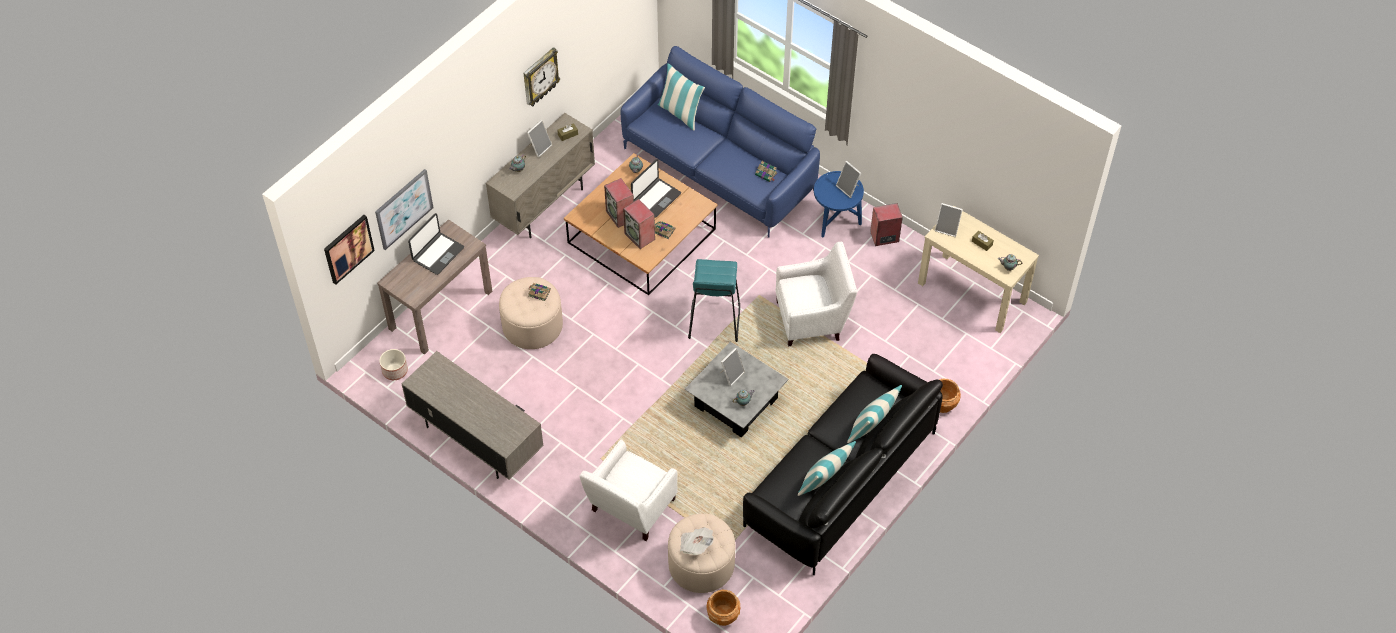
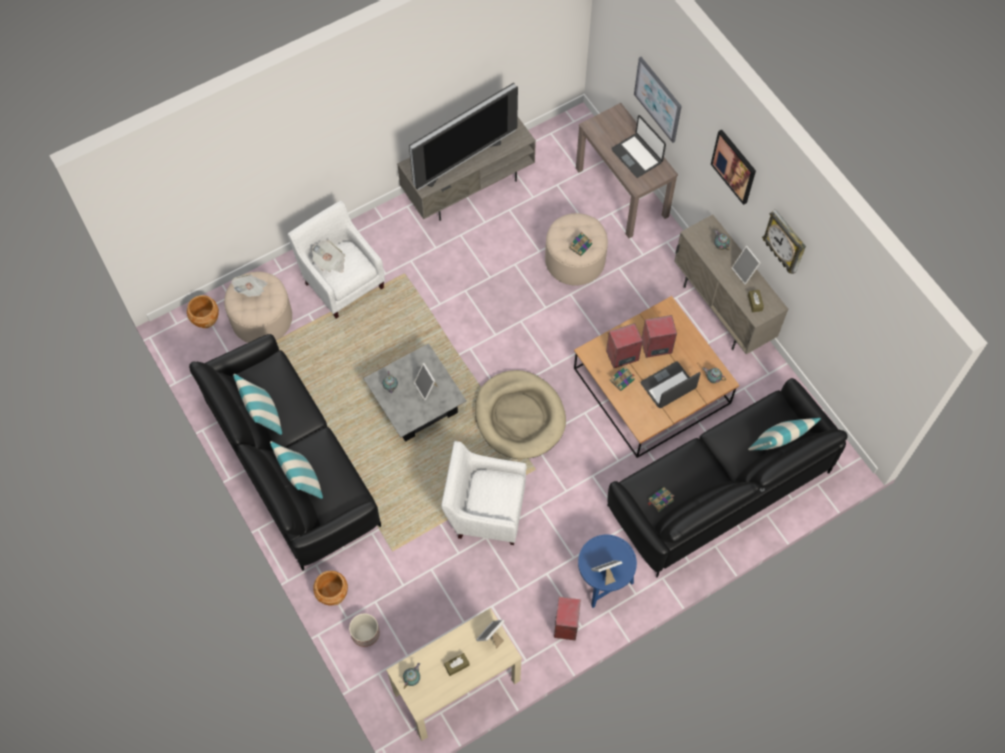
camera: 110 degrees right, 10 degrees up
picture [324,215,375,285] -> picture moved to [711,129,756,205]
planter [379,349,408,380] -> planter moved to [349,613,380,647]
blue sofa [621,46,820,237] -> black sofa [607,378,848,578]
laptop [631,159,681,218] -> laptop turned 90 degrees clockwise [640,361,700,408]
turquoise stool [688,259,740,342] -> beige dog bed [475,370,566,459]
white armchair [776,242,857,346] -> white armchair turned 90 degrees clockwise [441,441,527,545]
none -> newspaper [312,240,345,273]
none -> television [409,83,518,190]

